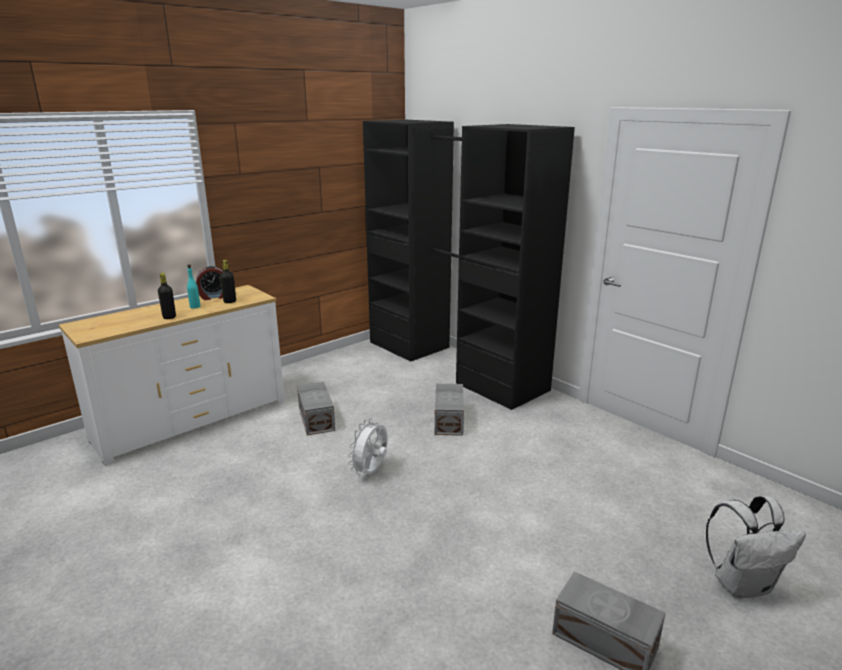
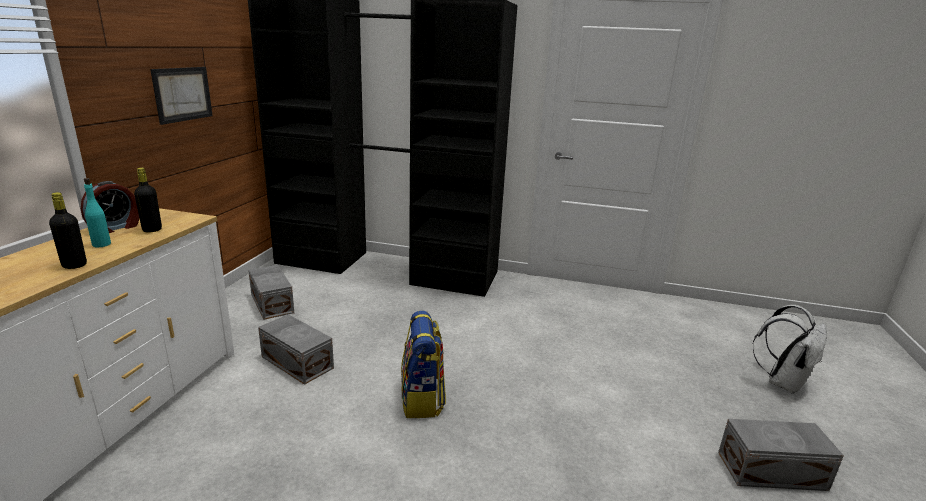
camera: 35 degrees left, 0 degrees up
white fan [348,418,388,475] -> backpack [401,311,446,418]
grey storage box [434,384,464,436] -> grey storage box moved to [248,265,294,320]
none -> picture [150,67,213,125]

